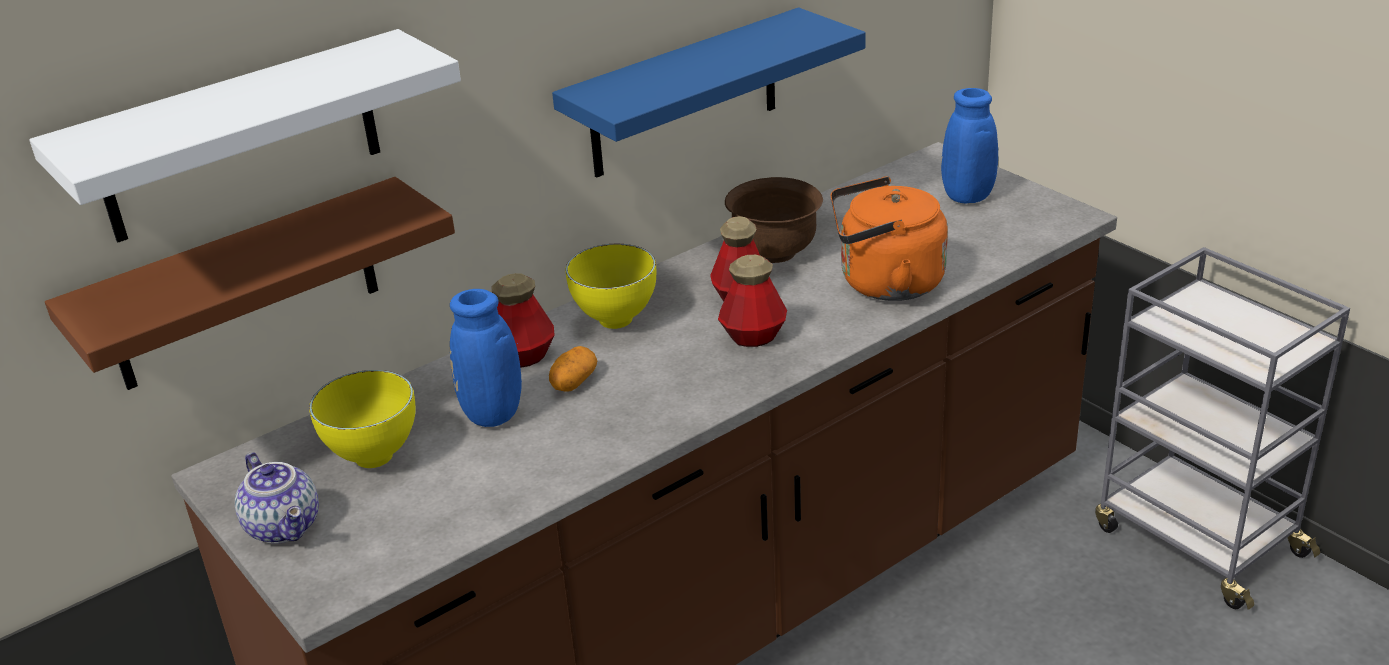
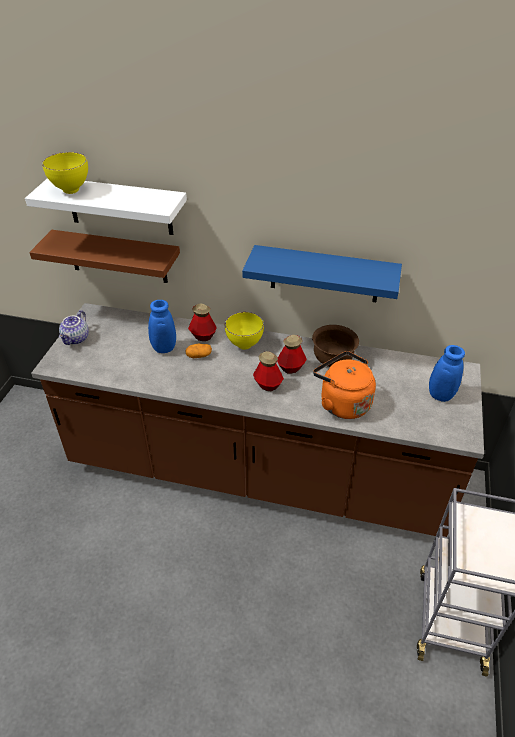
camera: 50 degrees right, 10 degrees up
yellow bowl [309,370,416,468] -> yellow bowl moved to [42,152,88,194]

